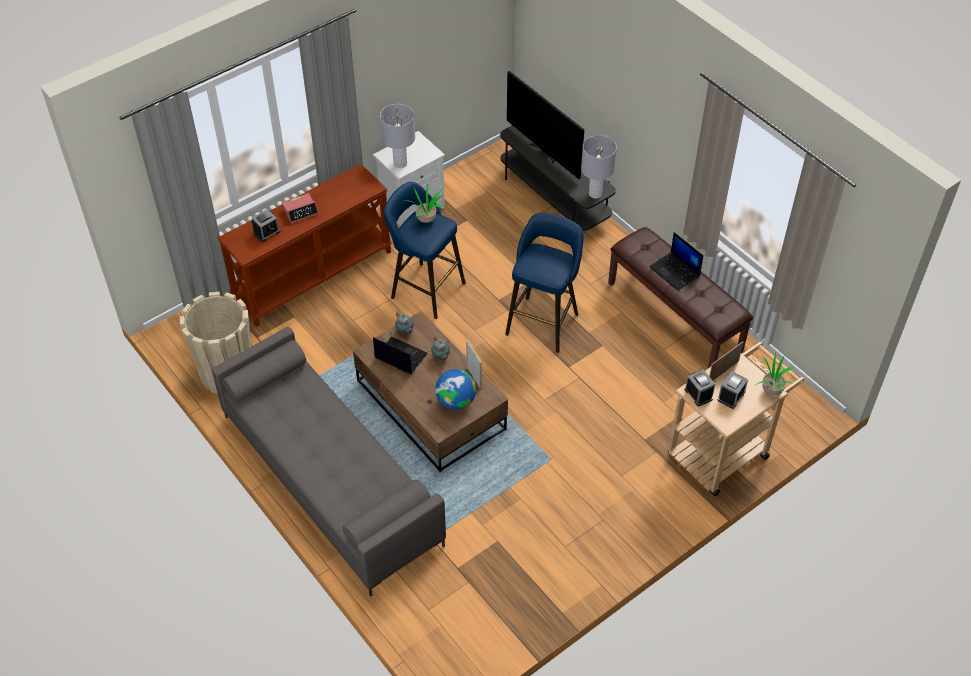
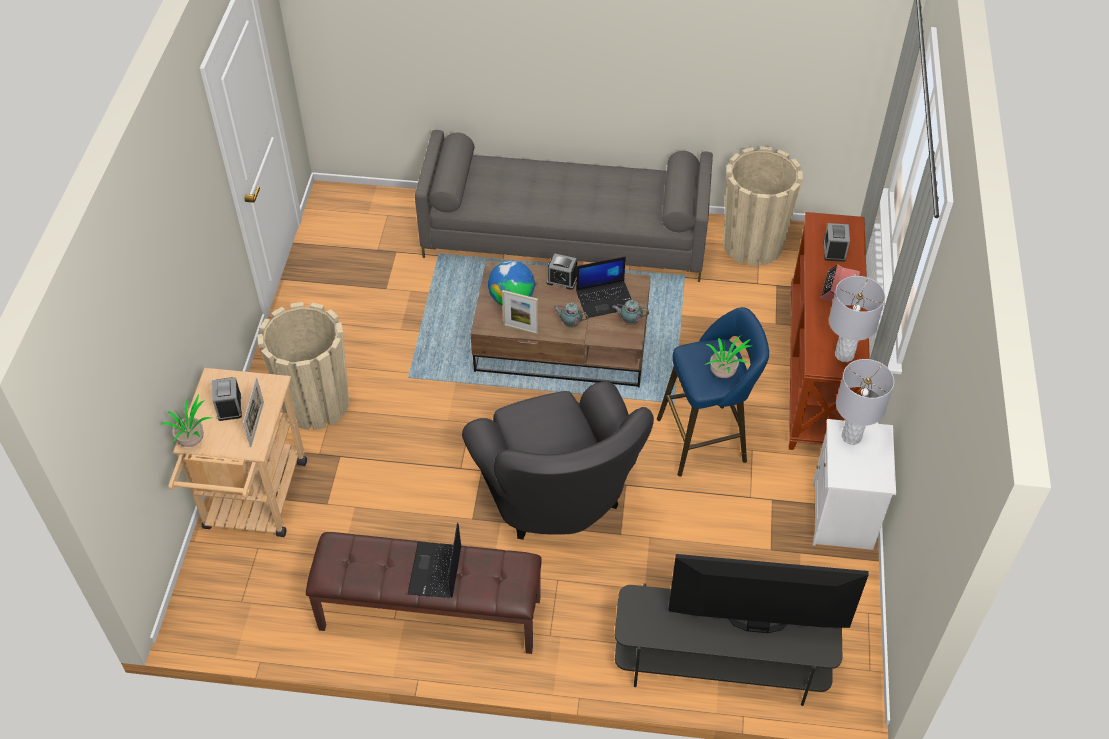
camera: 135 degrees right, 0 degrees up
blue stool [505,213,583,353] -> grey armchair [462,381,654,540]
grey table lamp [581,135,617,199] -> grey table lamp moved to [829,276,885,362]
laptop [649,232,703,290] -> laptop turned 90 degrees counterclockwise [408,522,461,598]
alarm clock [684,369,715,406] -> alarm clock moved to [547,253,577,290]
none -> beige planter [257,302,349,430]

